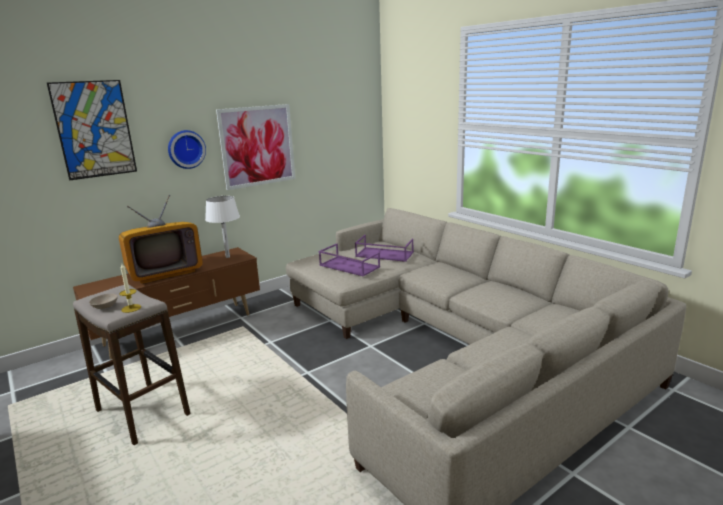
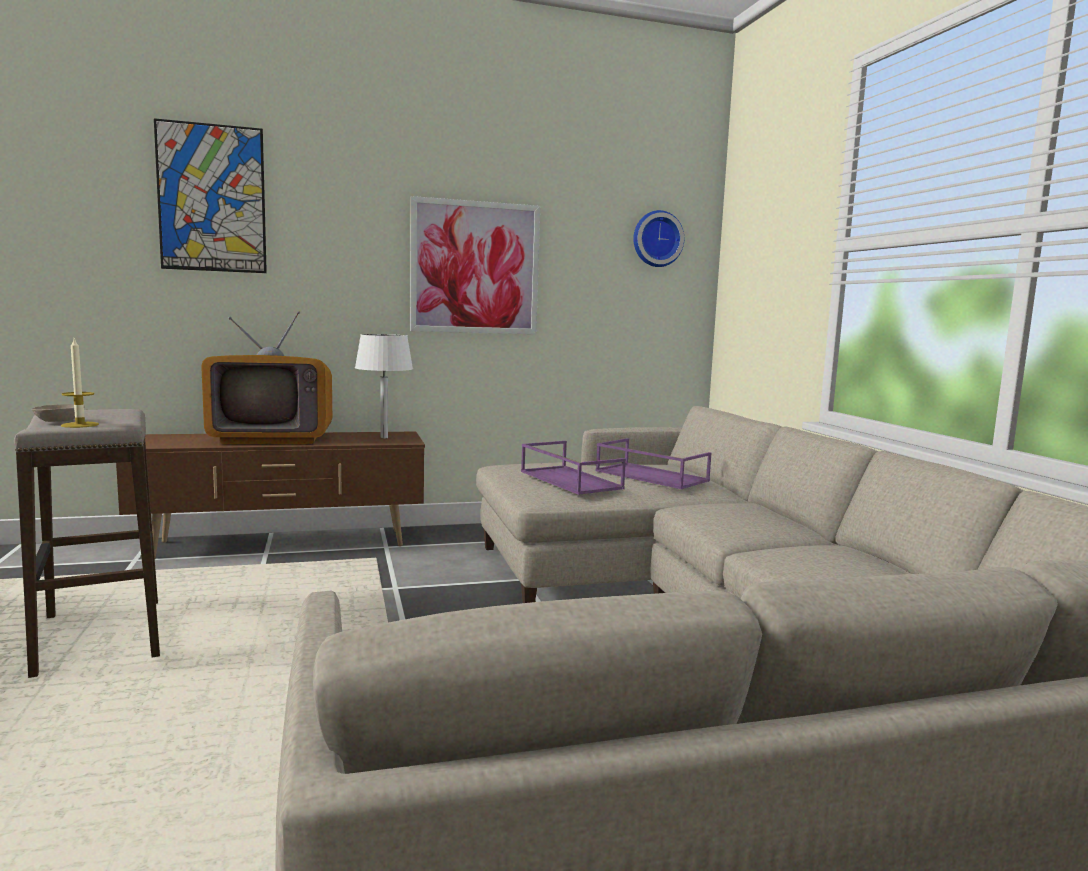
camera: 20 degrees right, 10 degrees down
wall clock [168,130,206,169] -> wall clock moved to [633,210,684,267]

